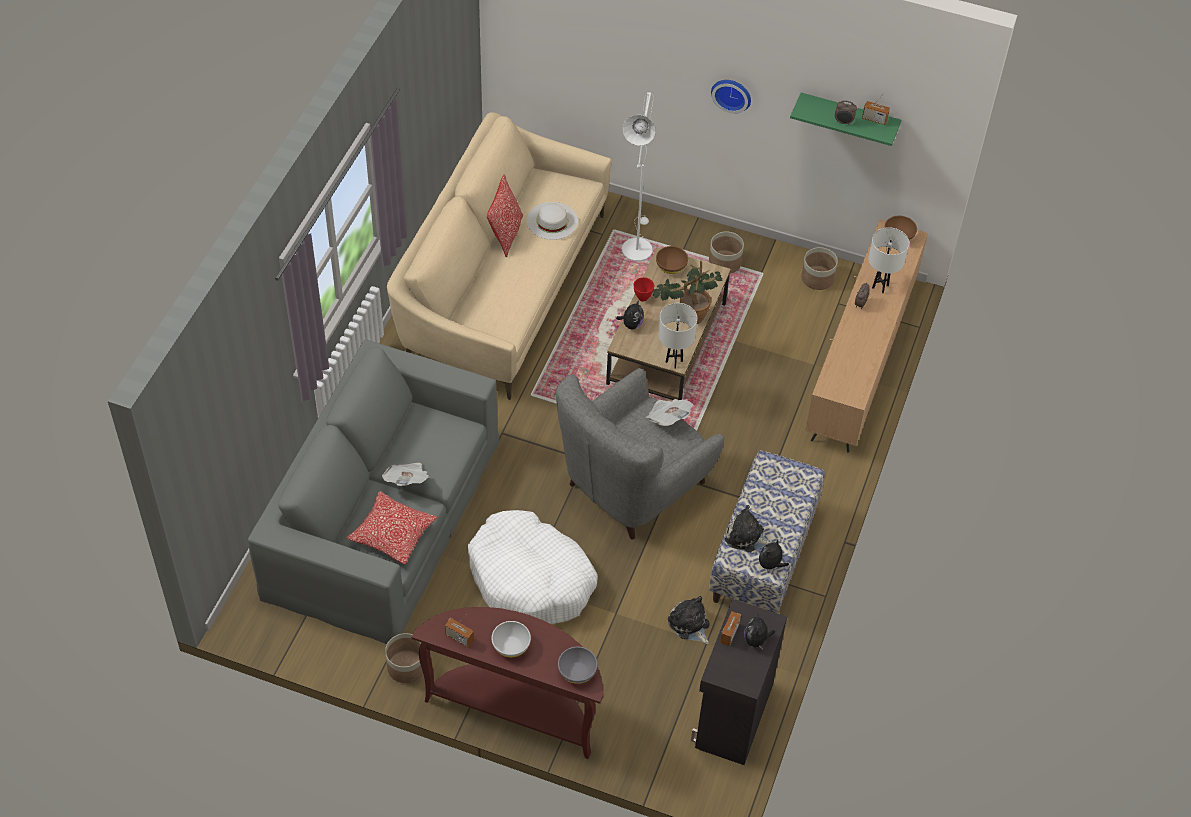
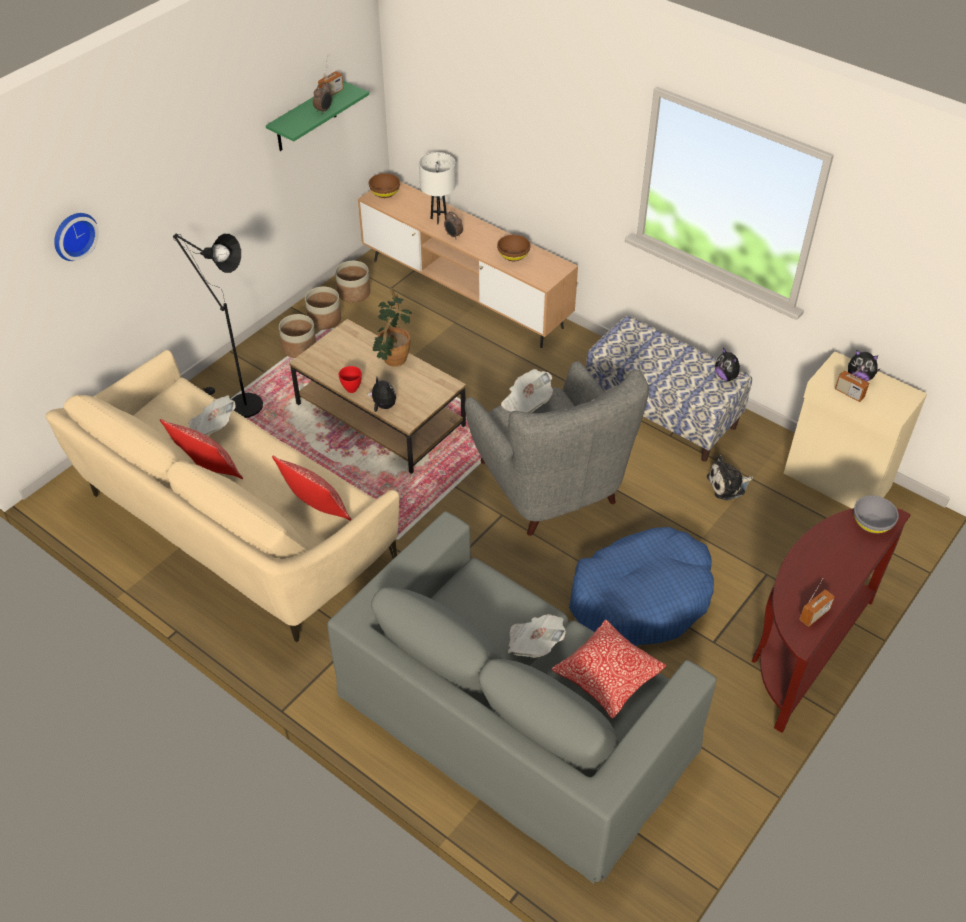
camera: 70 degrees left, 5 degrees down
planter [385,633,423,683] -> planter moved to [305,287,341,330]
white dog bed [468,510,598,624] -> blue dog bed [569,527,714,646]
white bowl [492,621,531,657] -> none
white hat [527,202,578,240] -> newspaper [188,395,236,435]
white floor lamp [622,92,656,261] -> black floor lamp [173,234,263,418]
brown bowl [656,246,688,274] -> brown bowl moved to [497,235,531,261]
white table lamp [658,303,697,369] -> none
black cabinet [691,599,787,765] -> beige cabinet [784,351,927,509]
wall clock [711,80,751,114] -> wall clock moved to [54,213,99,261]
plush toy [725,505,771,552] -> none
none -> pillow [272,456,352,521]

